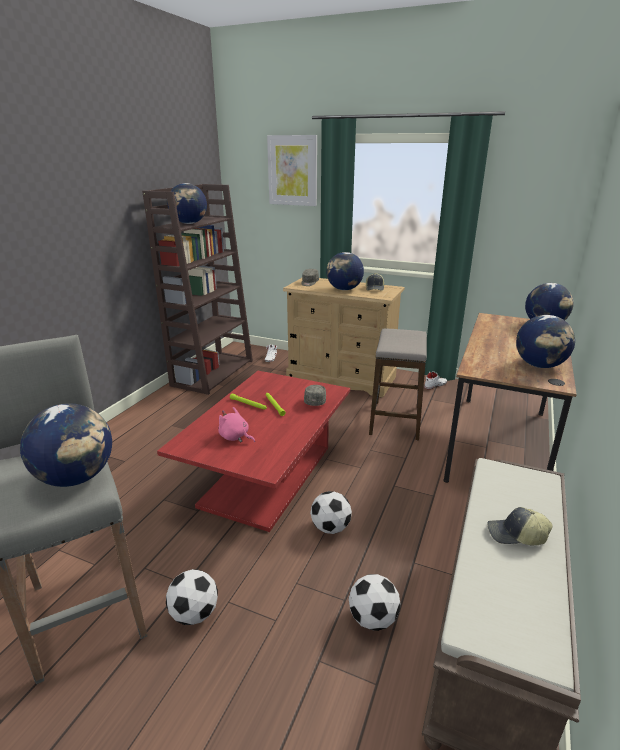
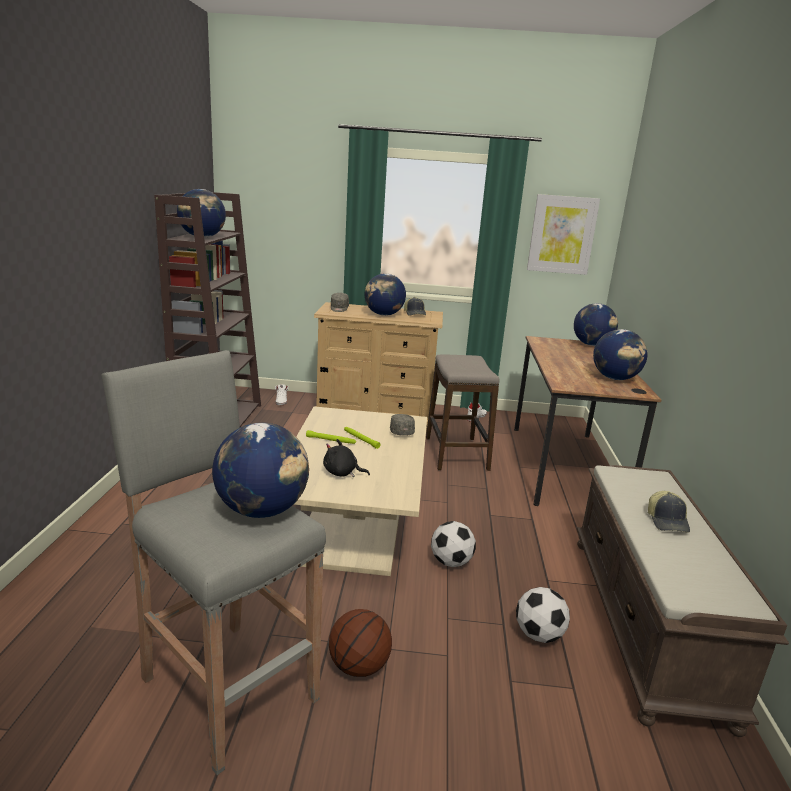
camera: 20 degrees left, 5 degrees down
red coffee table [157,371,350,532] -> beige coffee table [294,406,427,576]
football [166,569,218,625] -> basketball [329,609,392,677]
pink plush toy [218,407,255,442] -> black plush toy [323,439,370,477]
picture [267,135,317,206] -> picture moved to [527,194,600,275]
cap [487,507,552,545] -> cap turned 75 degrees counterclockwise [648,491,690,533]

